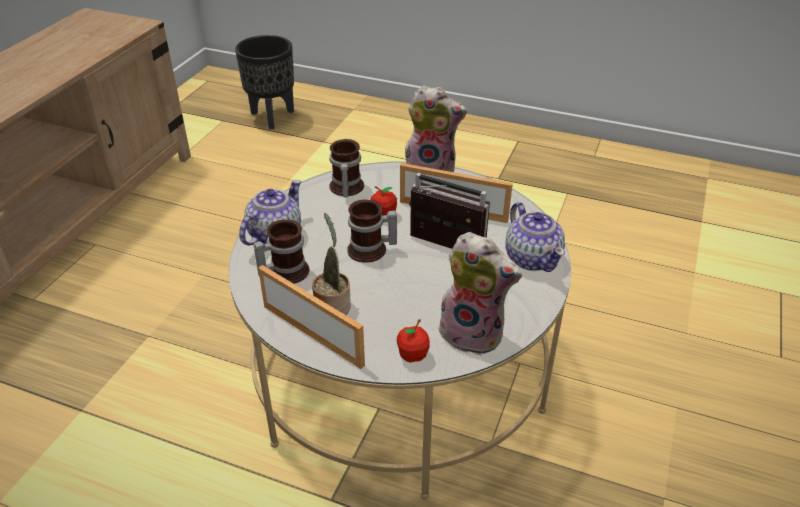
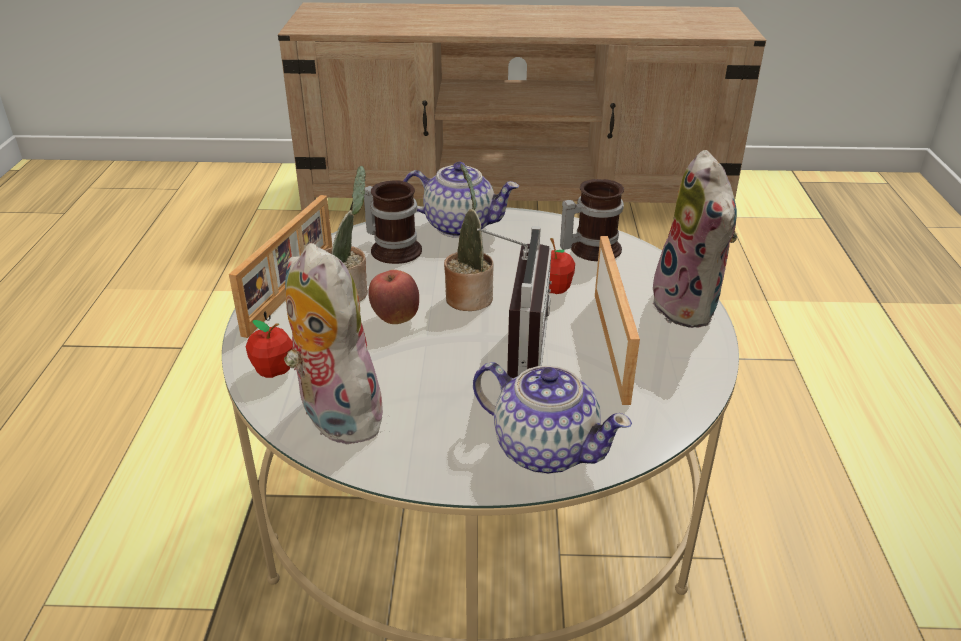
camera: 70 degrees right, 5 degrees down
black planter [235,35,294,129] -> none
mug [347,199,397,263] -> potted plant [444,164,494,311]
plush toy [436,232,522,356] -> plush toy turned 135 degrees clockwise [284,243,390,444]
teapot [505,202,565,272] -> teapot turned 105 degrees counterclockwise [473,362,632,474]
none -> apple [368,270,419,324]

